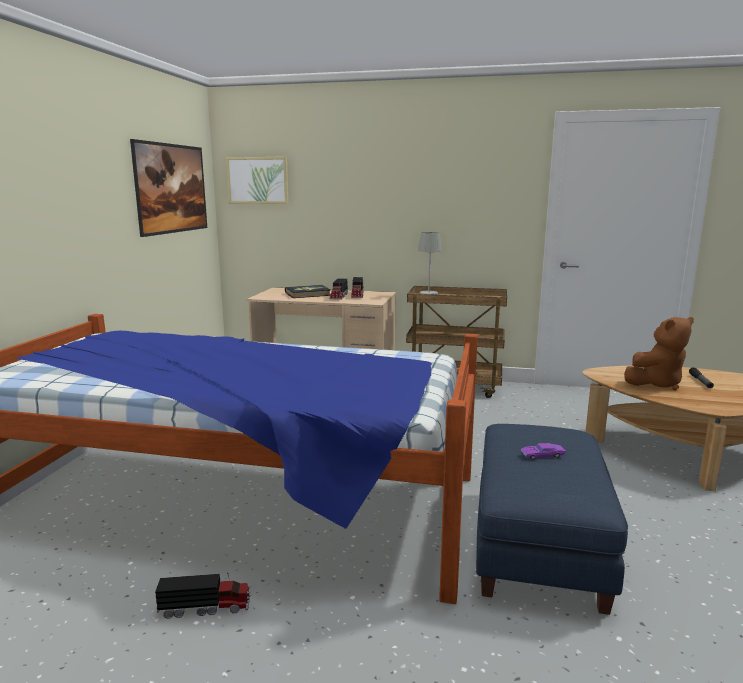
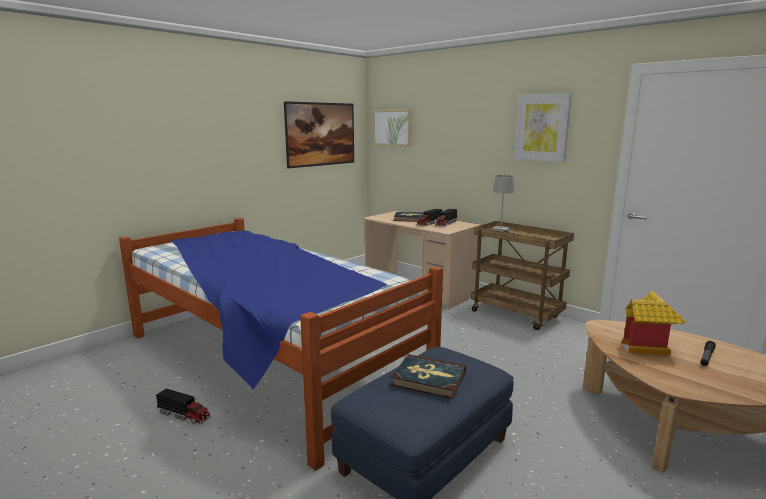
camera: 30 degrees right, 0 degrees up
purple toy car [521,443,566,460] -> book [391,354,466,399]
brown plush toy [624,317,694,390] -> toy house [622,291,685,356]
none -> picture [514,93,572,162]

